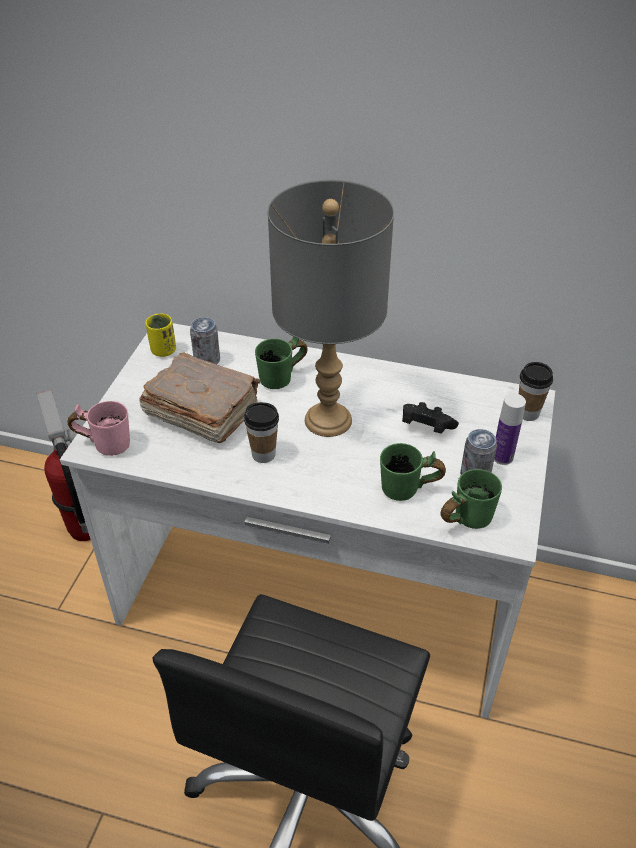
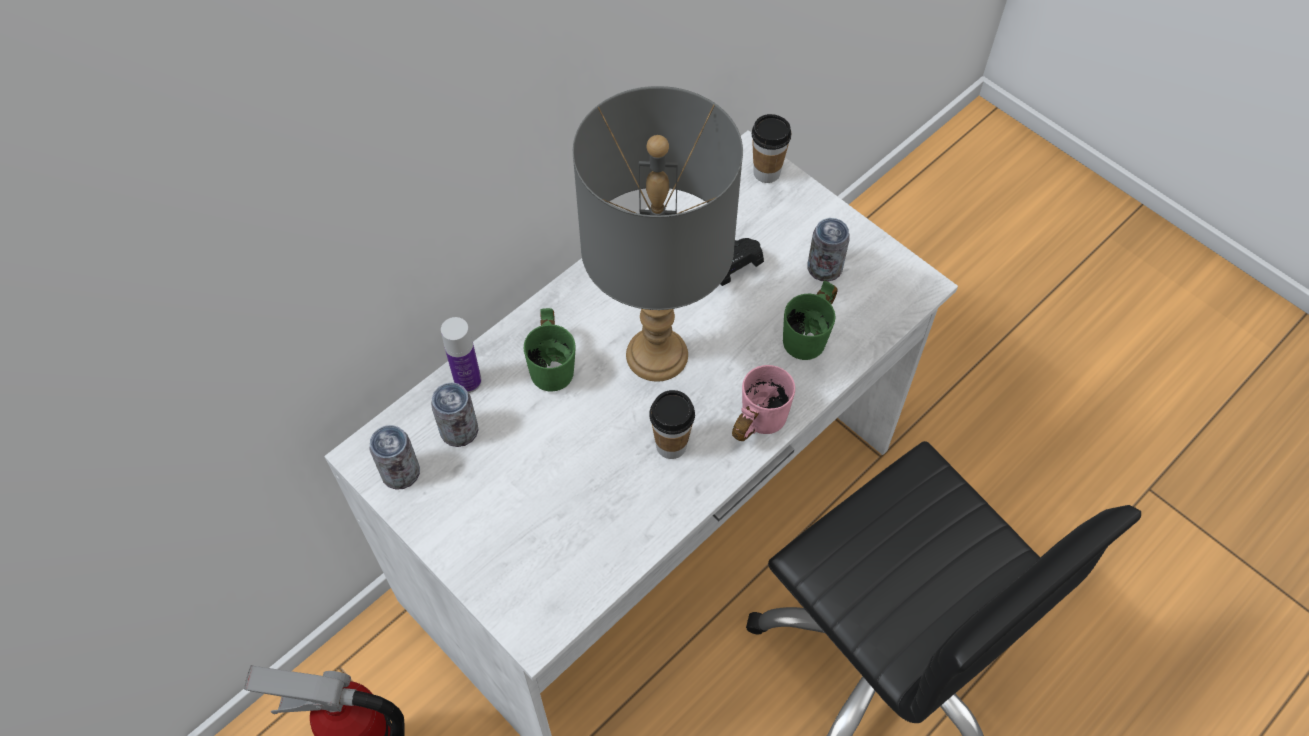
camera: 60 degrees left, 15 degrees up
pink mug [67,401,130,456] -> pink mug moved to [732,365,795,441]
brown book [139,352,260,443] -> none
yellow cup [145,313,176,357] -> can [370,425,420,490]
green mug [440,469,502,529] -> none
bottle [494,393,526,465] -> bottle moved to [441,317,482,393]

